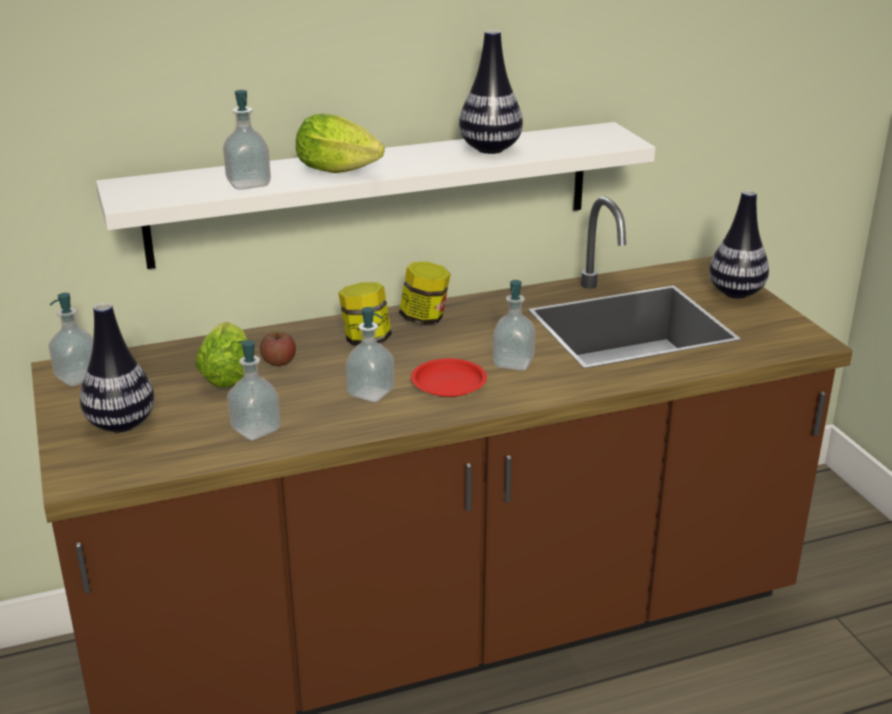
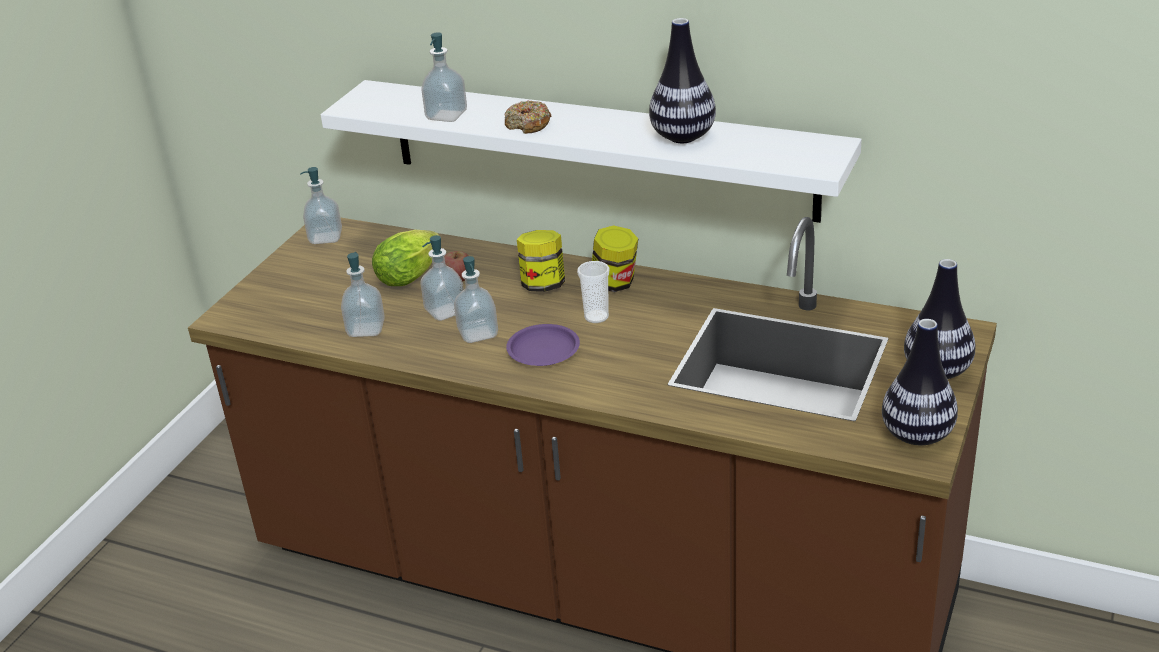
camera: 45 degrees right, 5 degrees up
vase [80,303,154,432] -> vase moved to [882,319,958,445]
lettuce [296,114,385,173] -> donut [504,100,551,134]
red plate [411,358,487,397] -> purple plate [506,324,580,366]
soap dispenser [492,280,535,371] -> soap dispenser moved to [421,235,464,321]
none -> cup [577,261,610,323]

